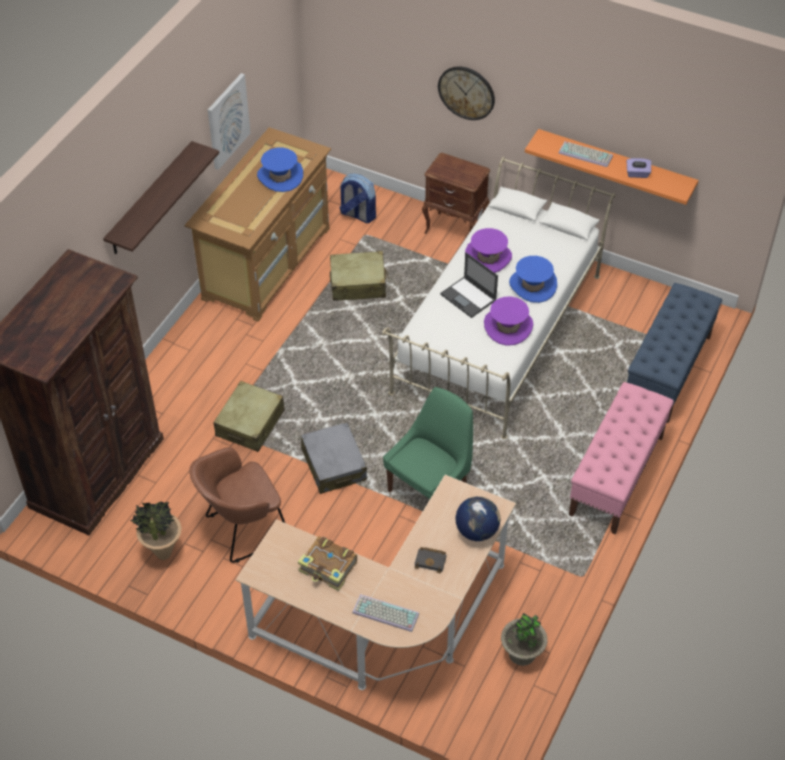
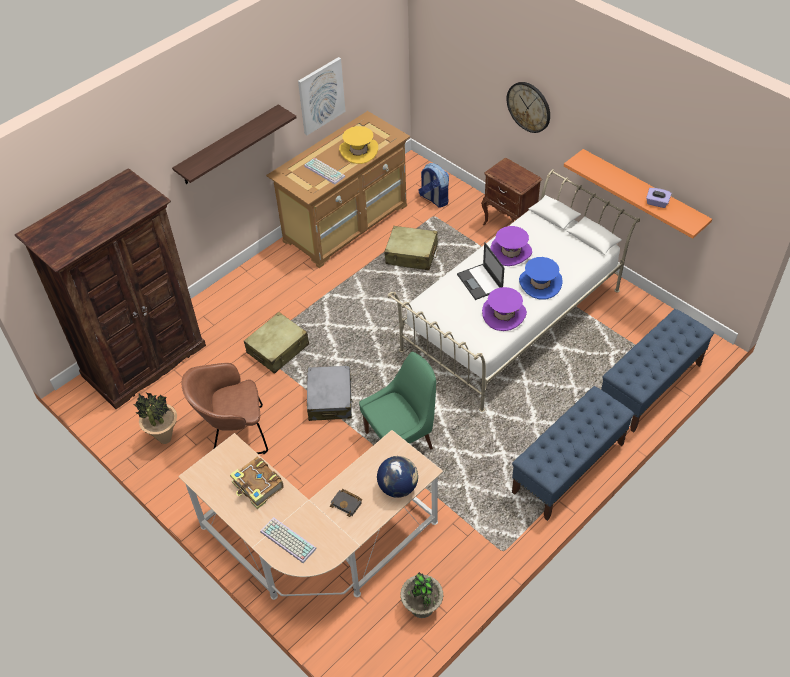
camera: 20 degrees right, 0 degrees up
blue hat [257,148,303,192] -> yellow hat [339,126,378,164]
keyboard [558,141,613,167] -> keyboard moved to [304,158,345,184]
pink bench [569,382,674,534] -> blue bench [512,386,634,521]

